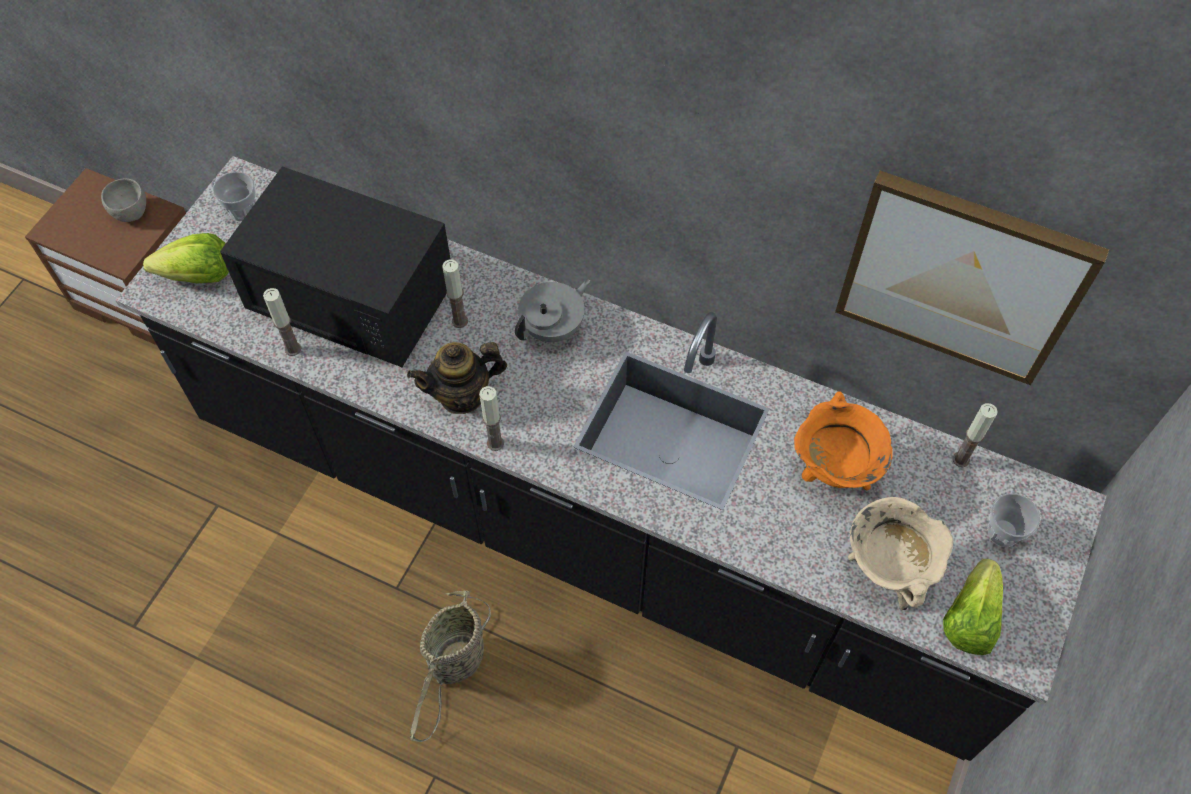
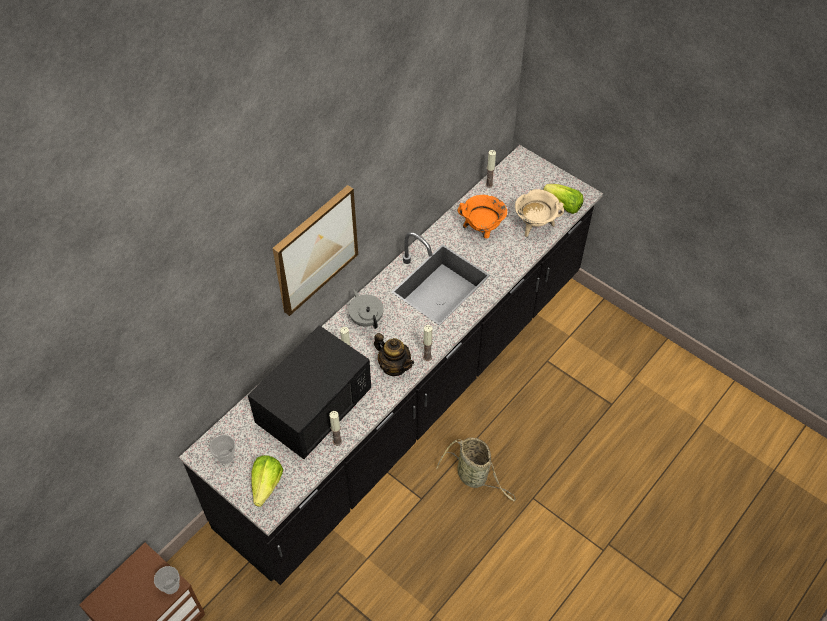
camera: 75 degrees left, 5 degrees down
grey bowl [101,178,146,222] -> none
teapot [407,342,507,414] -> teapot turned 45 degrees counterclockwise [374,333,414,376]
picture [835,171,1109,385] -> picture moved to [272,185,358,316]
cup [987,493,1041,547] -> cup moved to [154,566,180,594]

